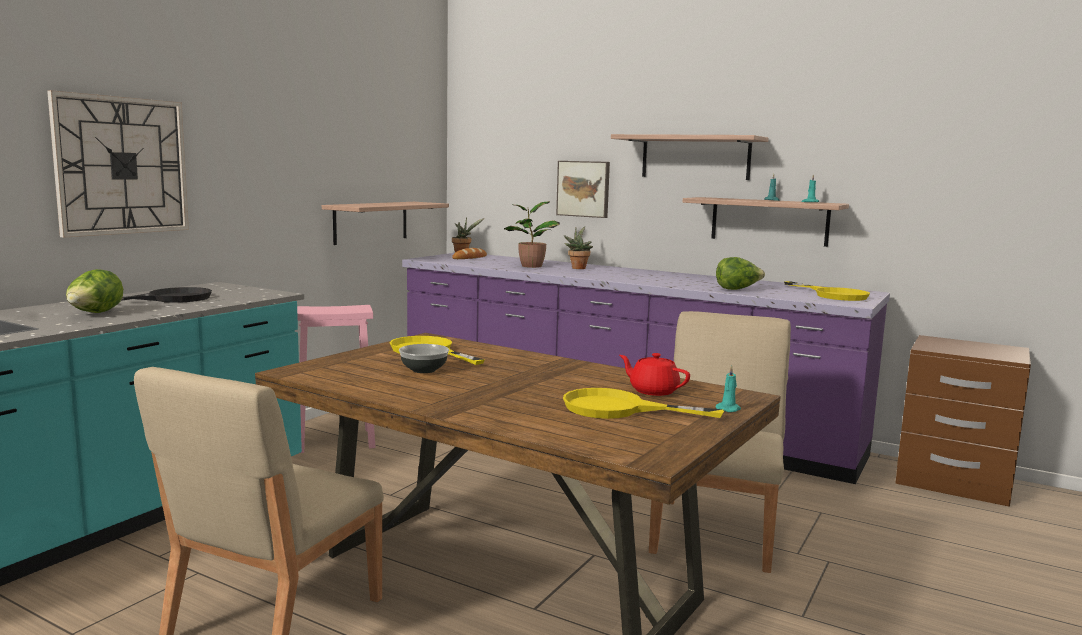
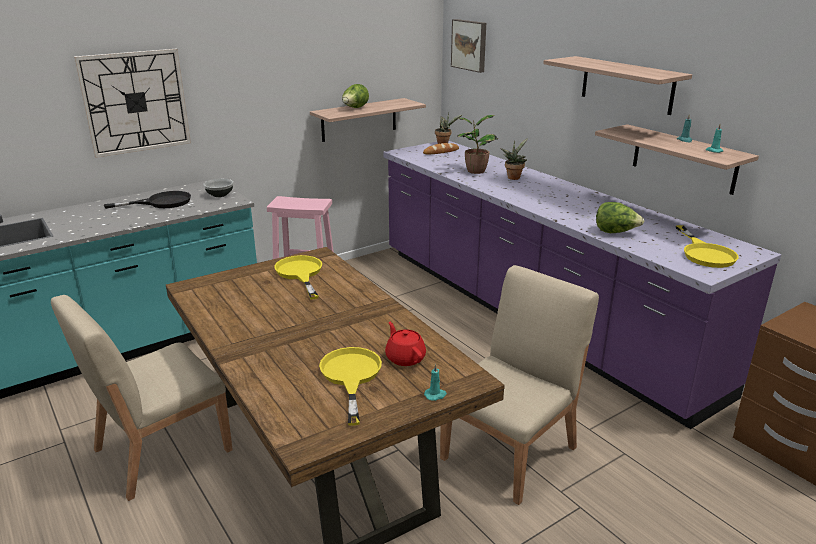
camera: 25 degrees right, 15 degrees up
lettuce [66,269,123,313] -> lettuce moved to [342,84,369,108]
bowl [399,344,449,373] -> bowl moved to [203,179,233,197]
picture [556,161,610,218] -> picture moved to [451,19,486,73]
yellow frying pan [563,388,724,419] -> yellow frying pan turned 45 degrees clockwise [319,347,382,426]

